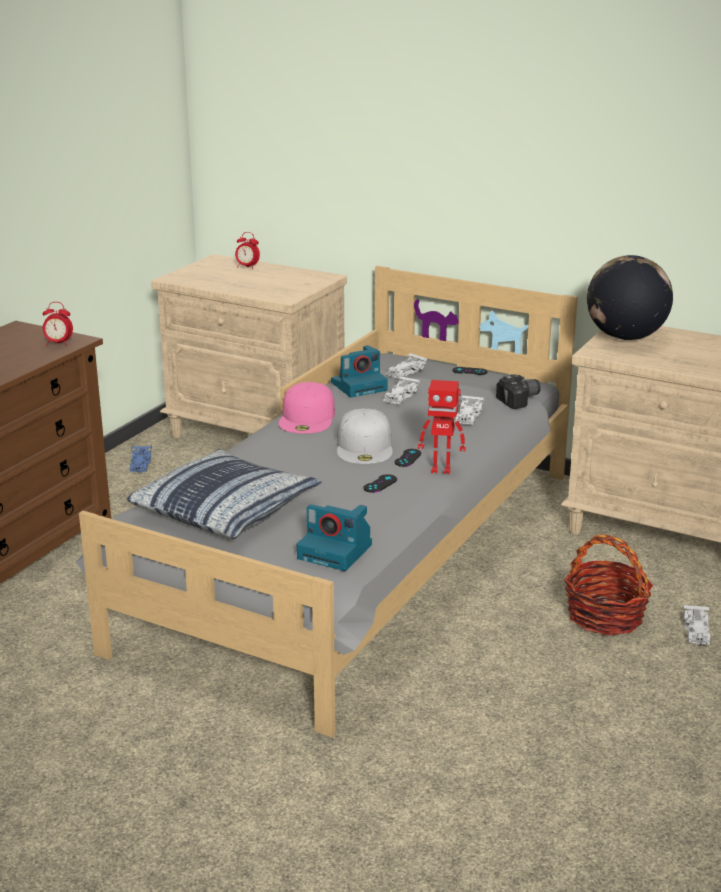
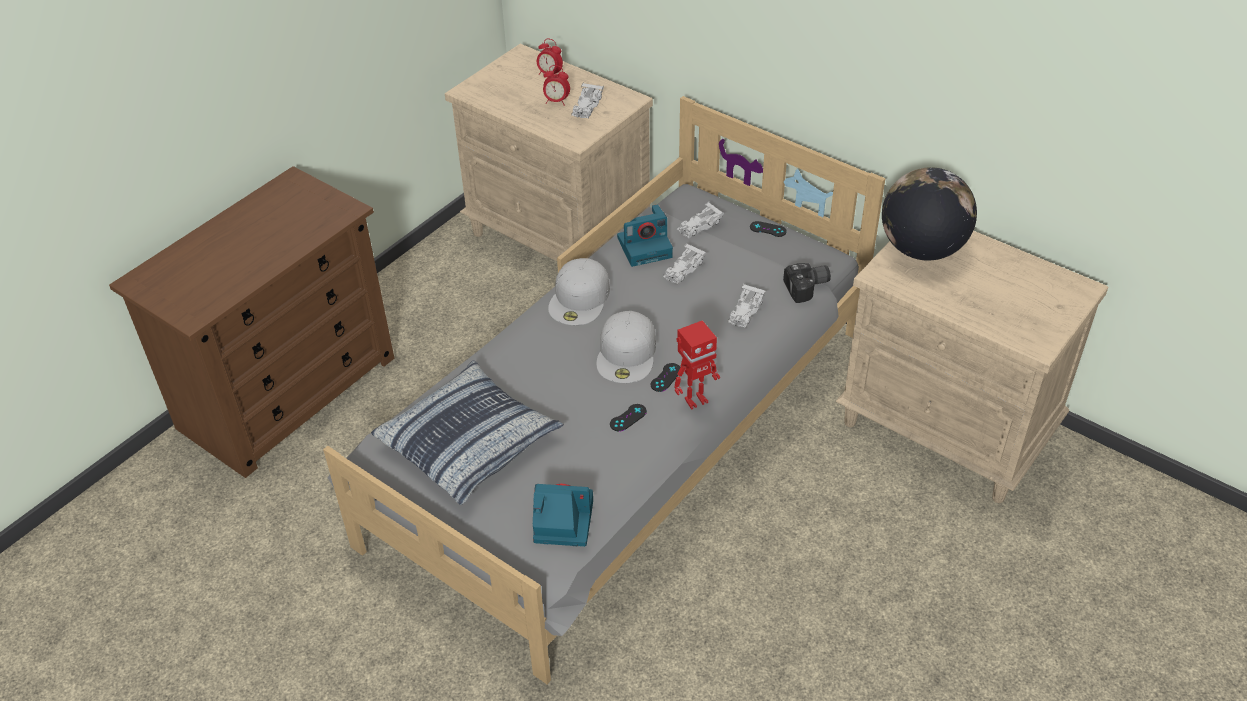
camera: 10 degrees right, 20 degrees up
alarm clock [43,302,73,346] -> alarm clock moved to [543,65,570,106]
blue toy car [130,446,152,473] -> none
pink cap [279,382,335,434] -> white cap [548,258,610,326]
camera [297,504,372,571] -> camera turned 150 degrees clockwise [533,483,593,547]
toy robot [418,380,466,474] -> toy robot turned 45 degrees counterclockwise [674,320,720,410]
basket [564,535,653,636] -> none
white toy car [683,604,710,645] -> white toy car moved to [571,83,604,118]

